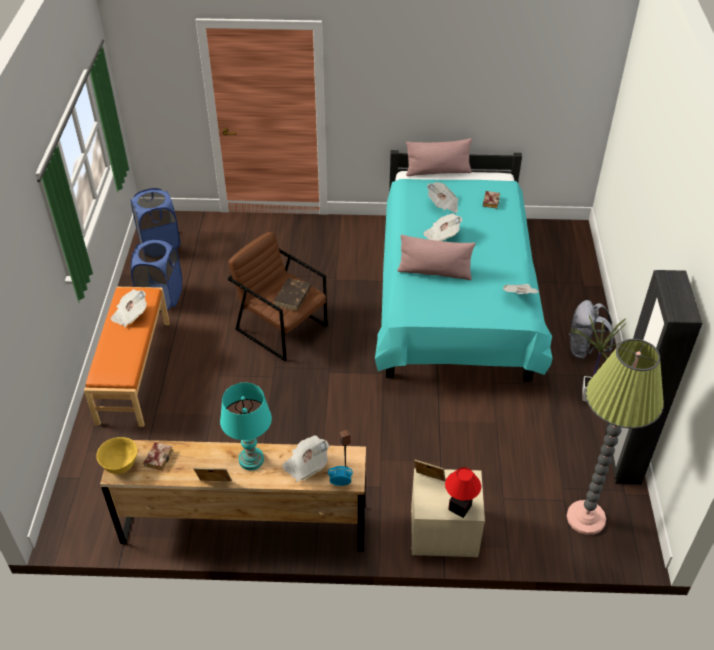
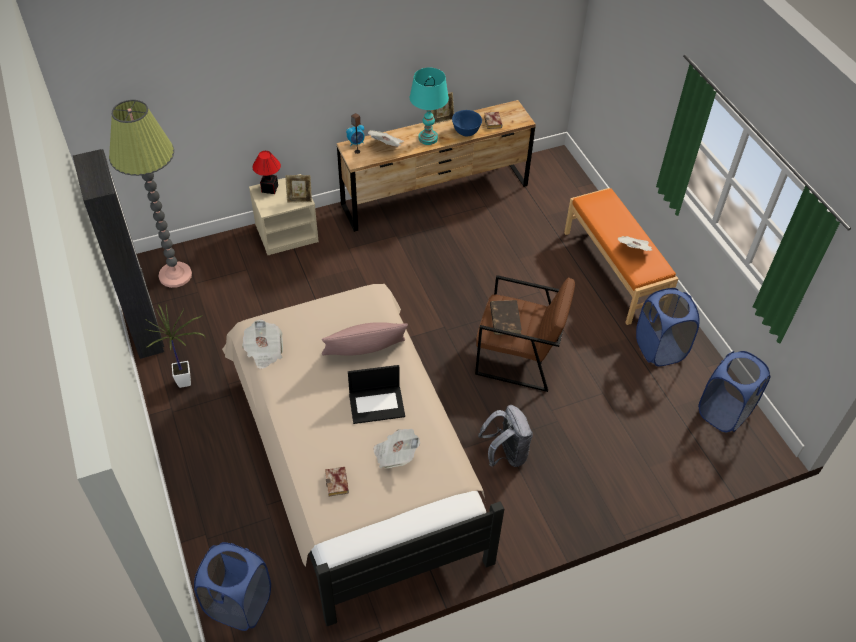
camera: 155 degrees right, 5 degrees up
yellow bowl [96,437,138,474] -> none
turquoise bed [375,150,553,382] -> beige bed [222,284,504,627]
pink pillow [406,138,472,176] -> none
newspaper [424,213,462,241] -> laptop [348,365,405,424]
grey backpack [569,300,614,359] -> grey backpack moved to [478,405,533,467]
none -> blue laundry basket [194,542,271,631]
none -> blue bowl [452,110,482,136]

